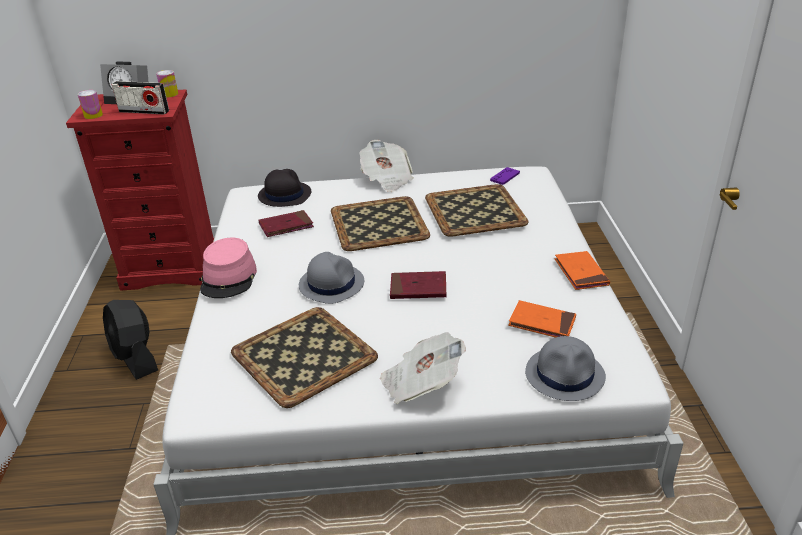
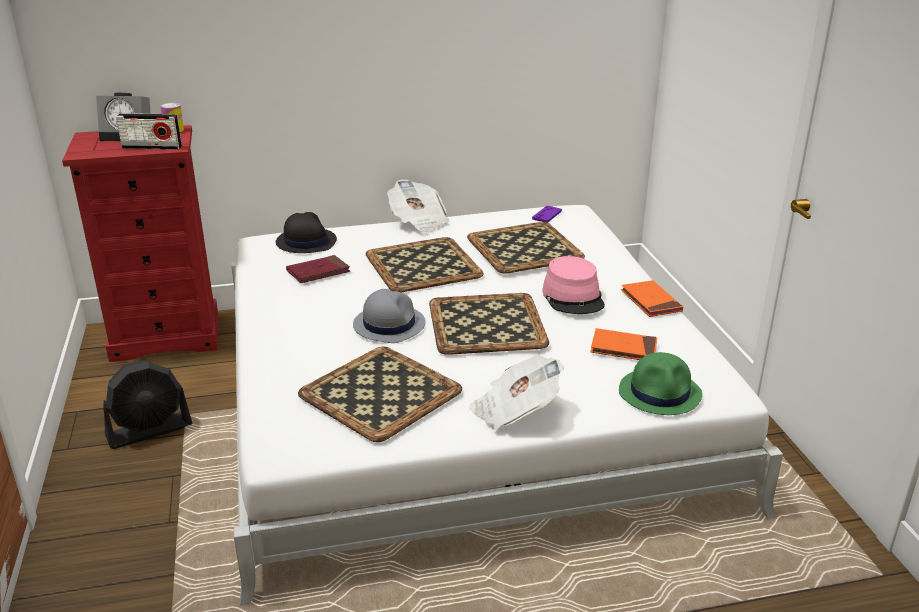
camera: 10 degrees left, 5 degrees down
can [78,90,103,119] -> none
black fan [103,300,158,380] -> black fan turned 75 degrees counterclockwise [103,360,193,449]
pink hat [200,238,257,298] -> pink hat moved to [543,256,605,314]
red book [390,271,447,299] -> tray [429,293,549,355]
grey hat [525,336,606,401] -> green hat [619,352,702,415]

